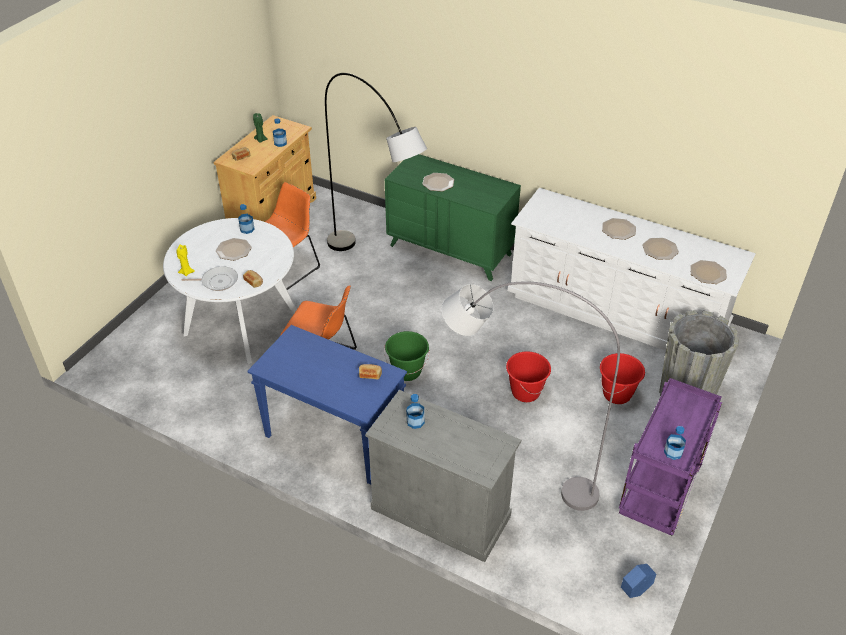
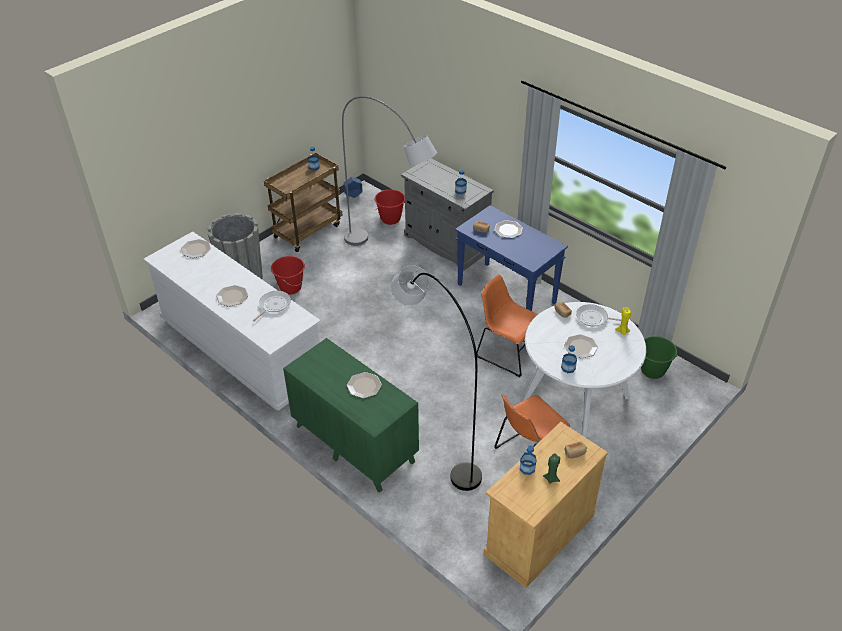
camera: 165 degrees left, 0 degrees up
green bucket [384,331,430,381] -> green bucket moved to [641,336,677,379]
red bucket [506,351,551,402] -> red bucket moved to [375,190,405,225]
purple cart [619,378,722,535] -> brown cart [264,153,343,252]
plate [642,238,679,260] -> plate moved to [494,220,523,238]
none -> frying pan [253,291,291,322]

